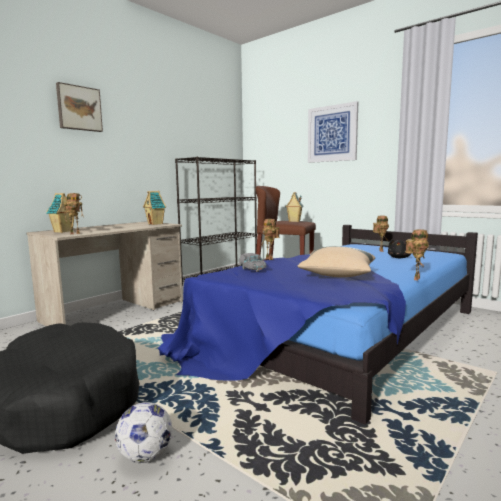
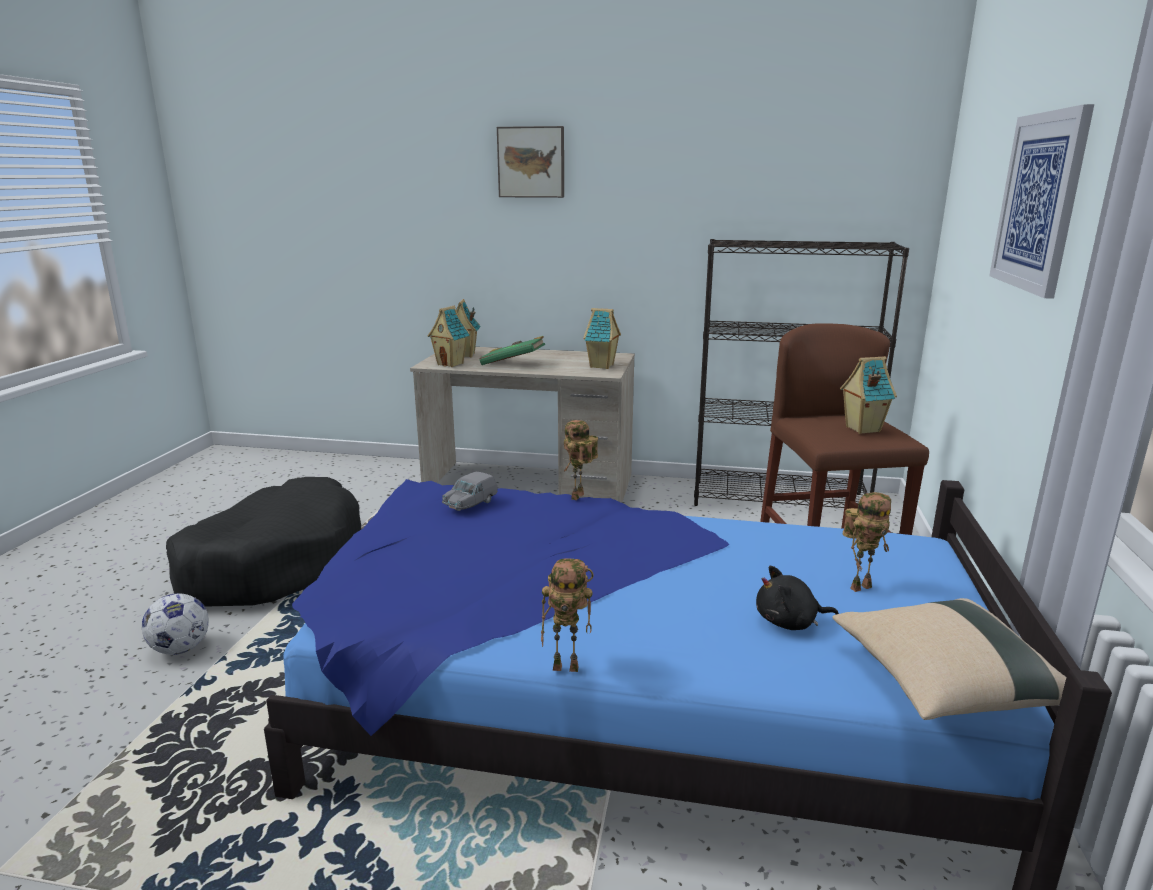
camera: 60 degrees right, 10 degrees up
toy robot [64,193,84,234] -> toy house [427,306,470,367]
beige pillow [297,246,375,277] -> beige pillow moved to [832,598,1066,720]
none -> green book [479,336,545,365]

